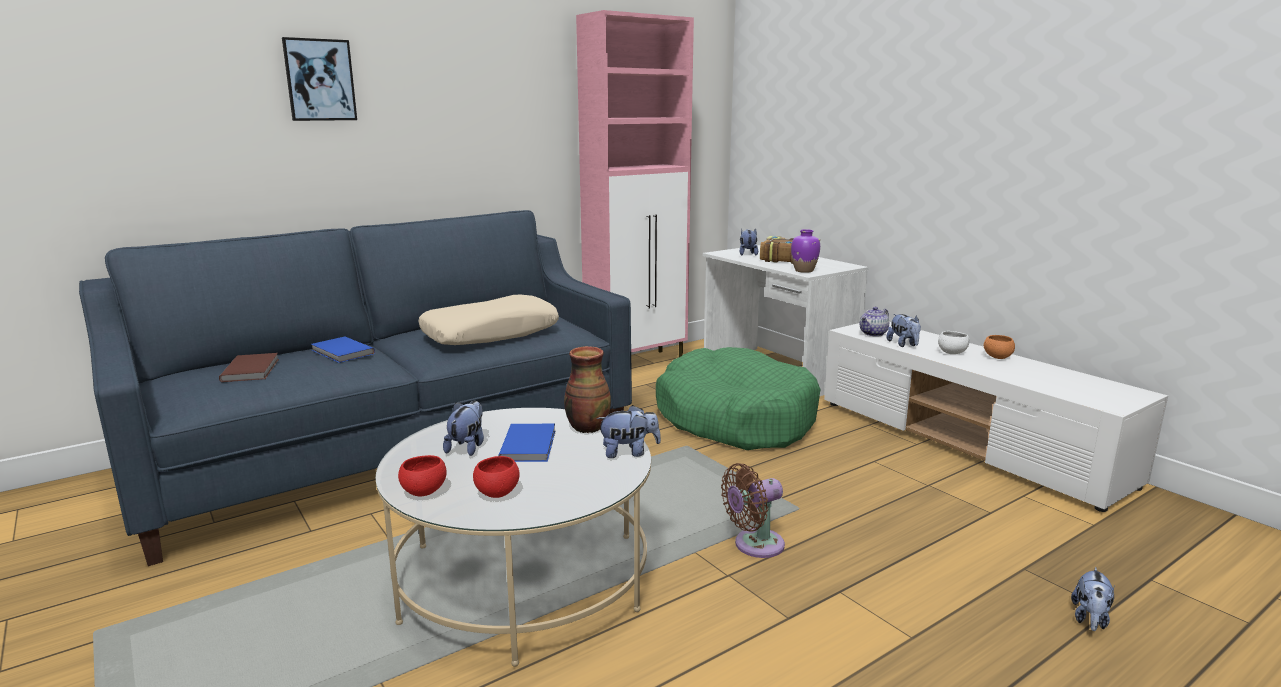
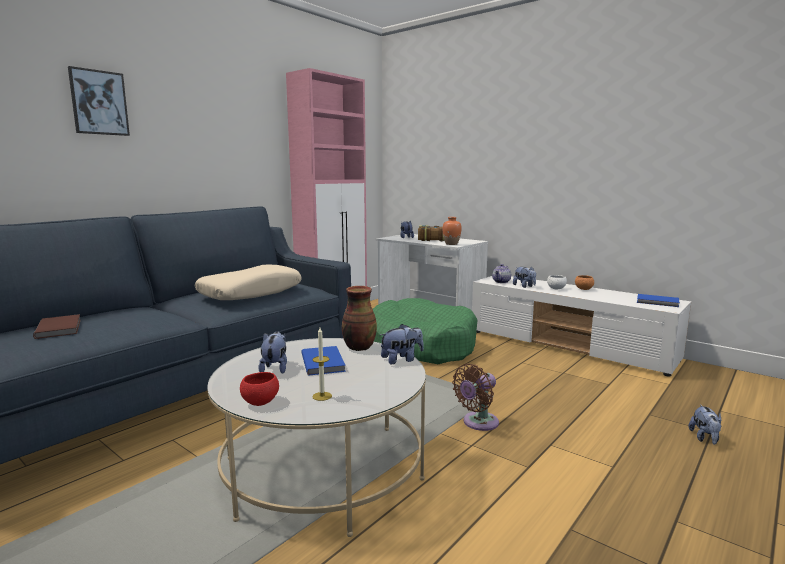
camera: 15 degrees left, 5 degrees down
blue book [311,336,375,363] -> blue book moved to [637,294,680,307]
red bowl [473,456,520,498] -> candle [312,328,332,401]
purple vase [791,229,820,273] -> orange vase [442,217,462,245]

